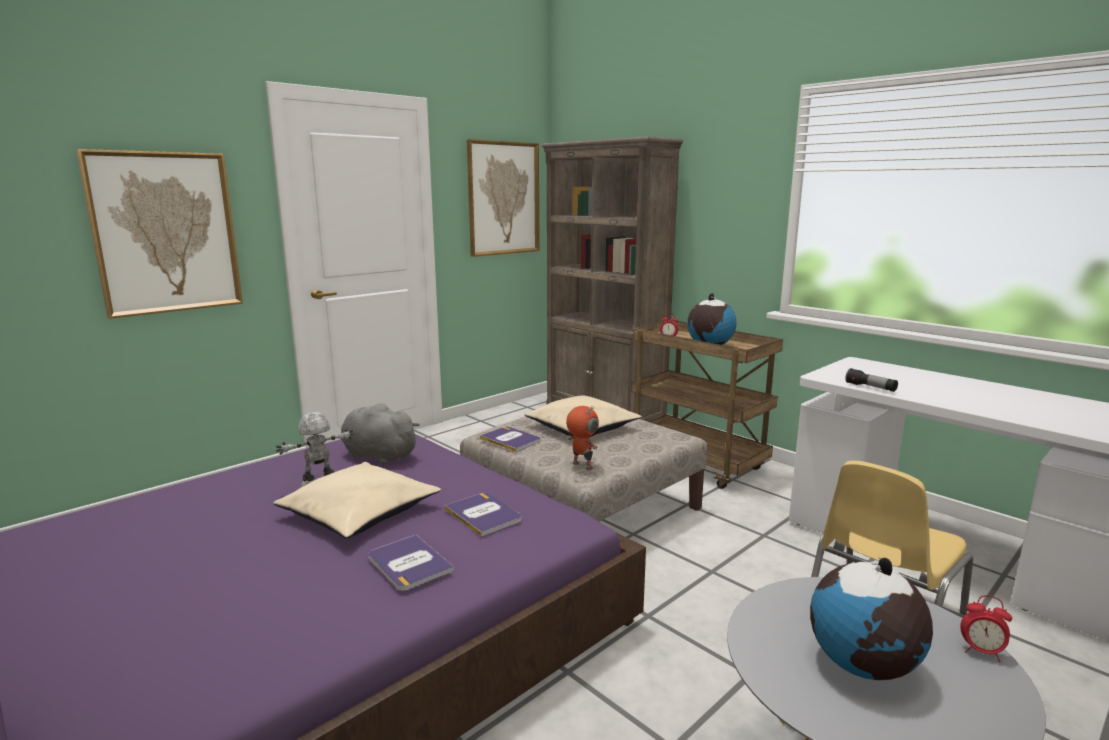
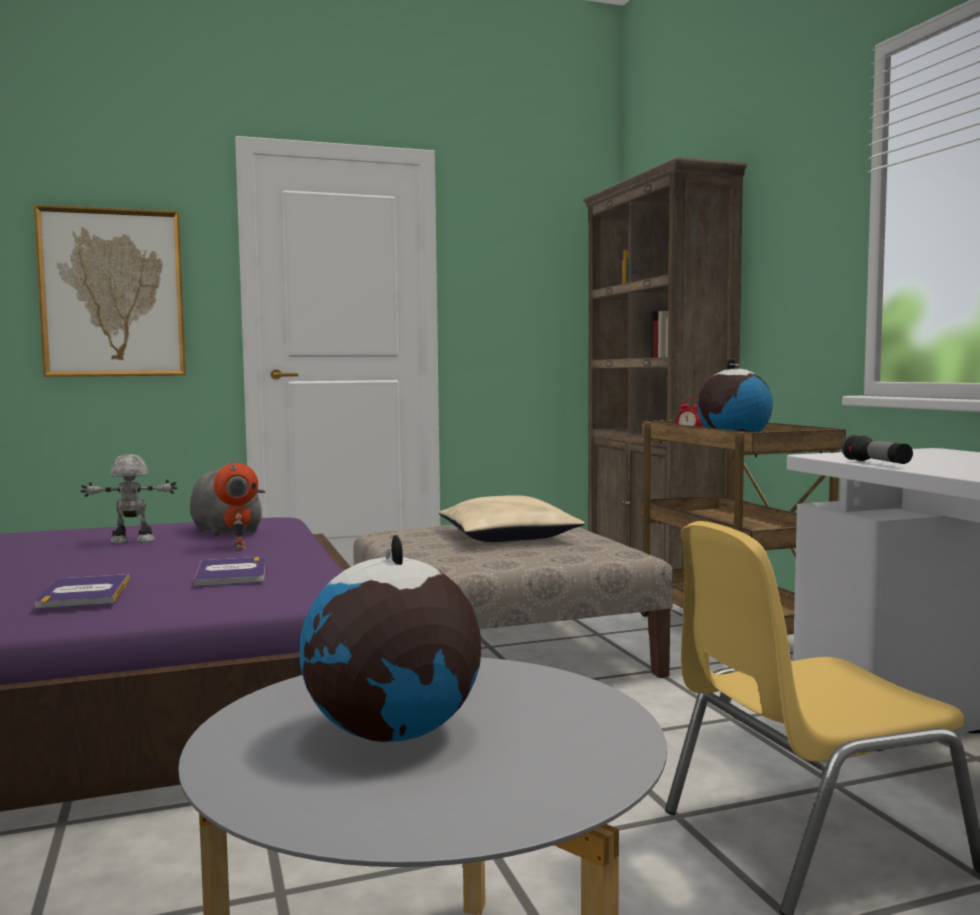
camera: 25 degrees right, 10 degrees down
beige pillow [273,462,441,539] -> none
picture [467,139,540,257] -> none
book [480,426,540,452] -> none
toy robot [566,406,599,470] -> toy robot moved to [214,458,258,550]
alarm clock [960,596,1012,662] -> none

